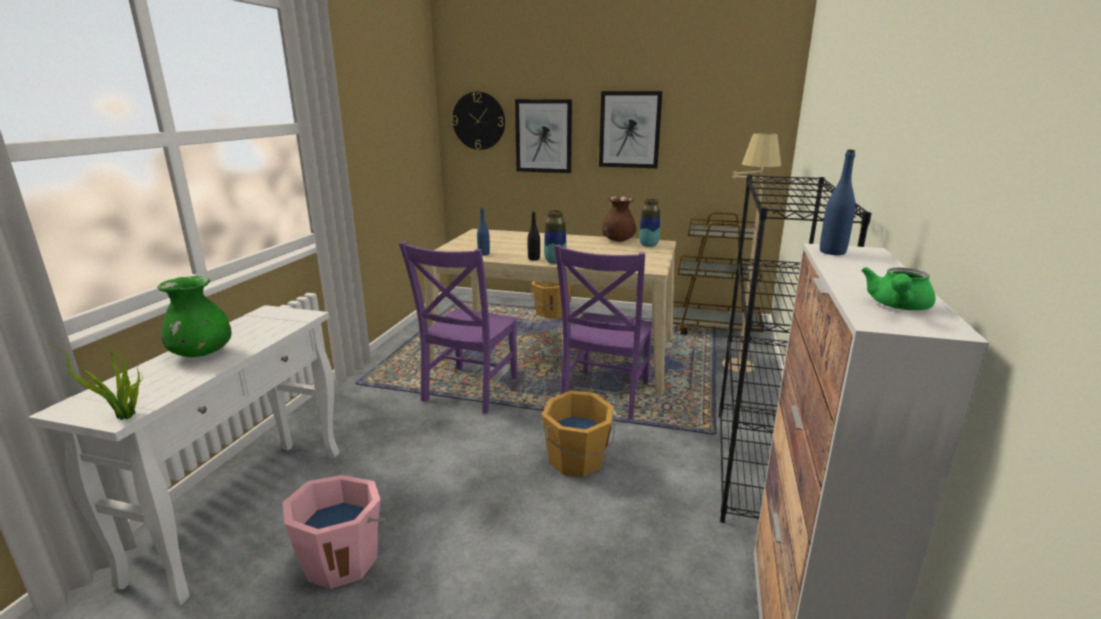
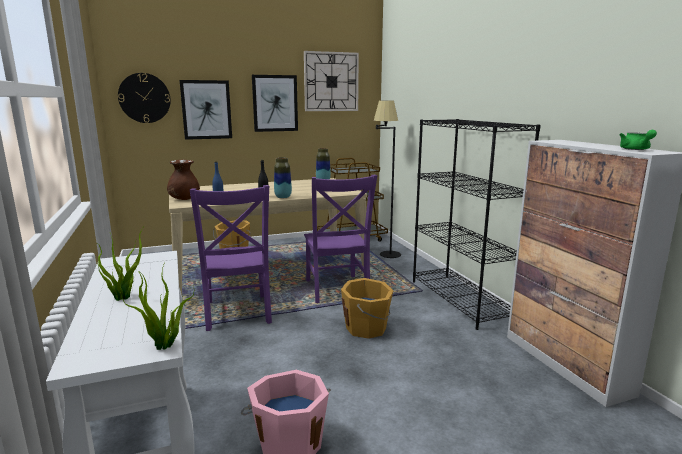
camera: 35 degrees left, 5 degrees down
green vase [157,276,231,357] -> potted plant [98,225,145,301]
brown vase [602,196,636,242] -> brown vase moved to [167,160,200,200]
beige floor lamp [722,133,781,373] -> black floor lamp [374,101,401,258]
blue bottle [820,150,855,255] -> none
none -> wall clock [304,51,359,111]

